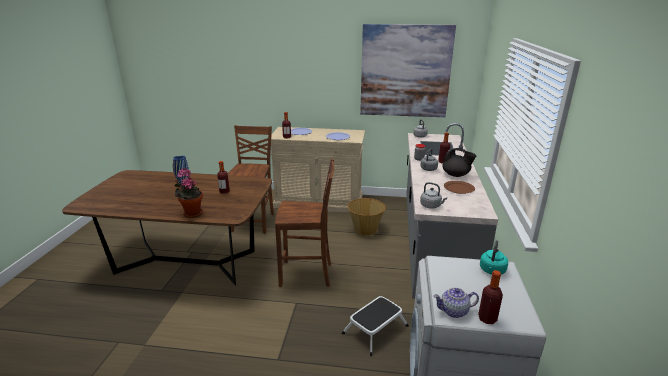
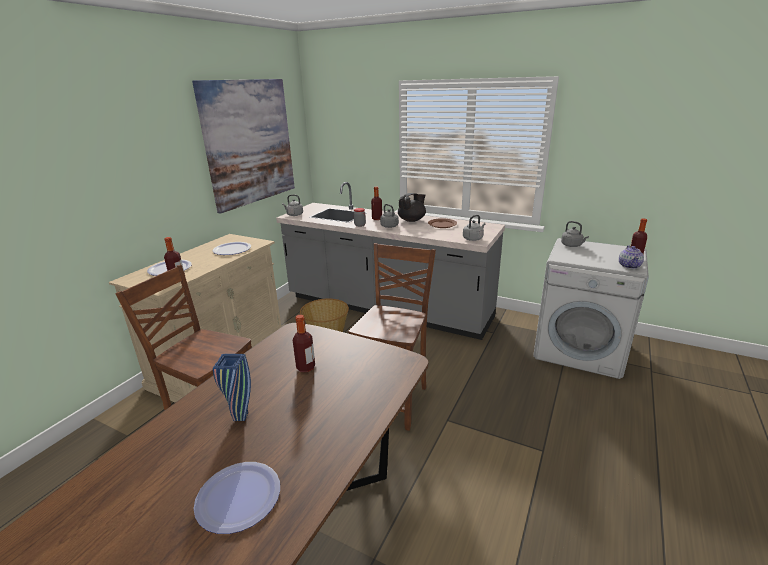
camera: 70 degrees left, 0 degrees up
potted plant [175,168,203,218] -> none
black step ladder [342,296,409,356] -> none
turquoise kettle [480,240,508,275] -> grey kettle [561,221,589,247]
none -> plate [193,462,280,534]

